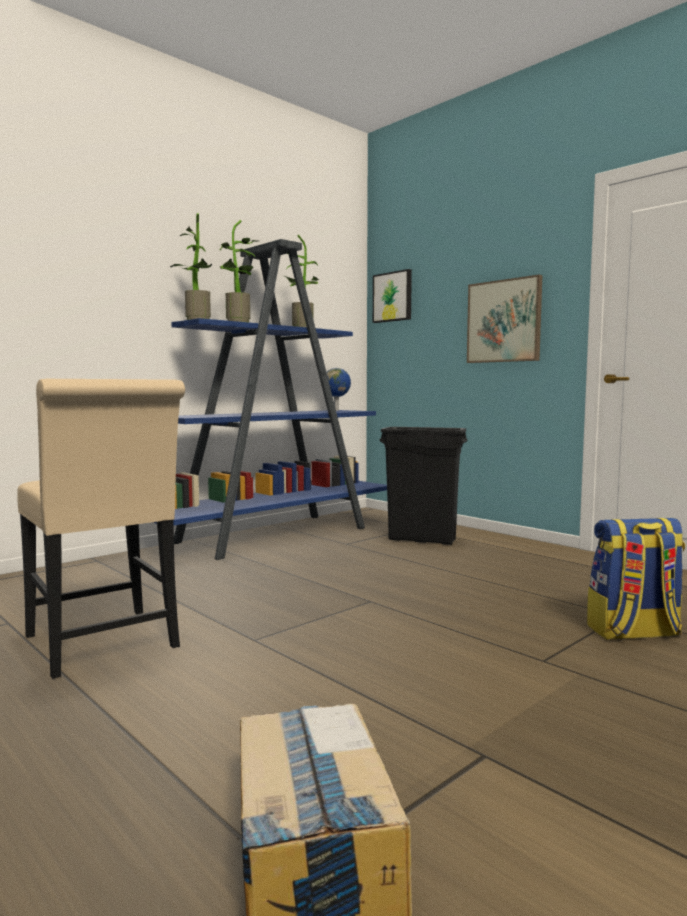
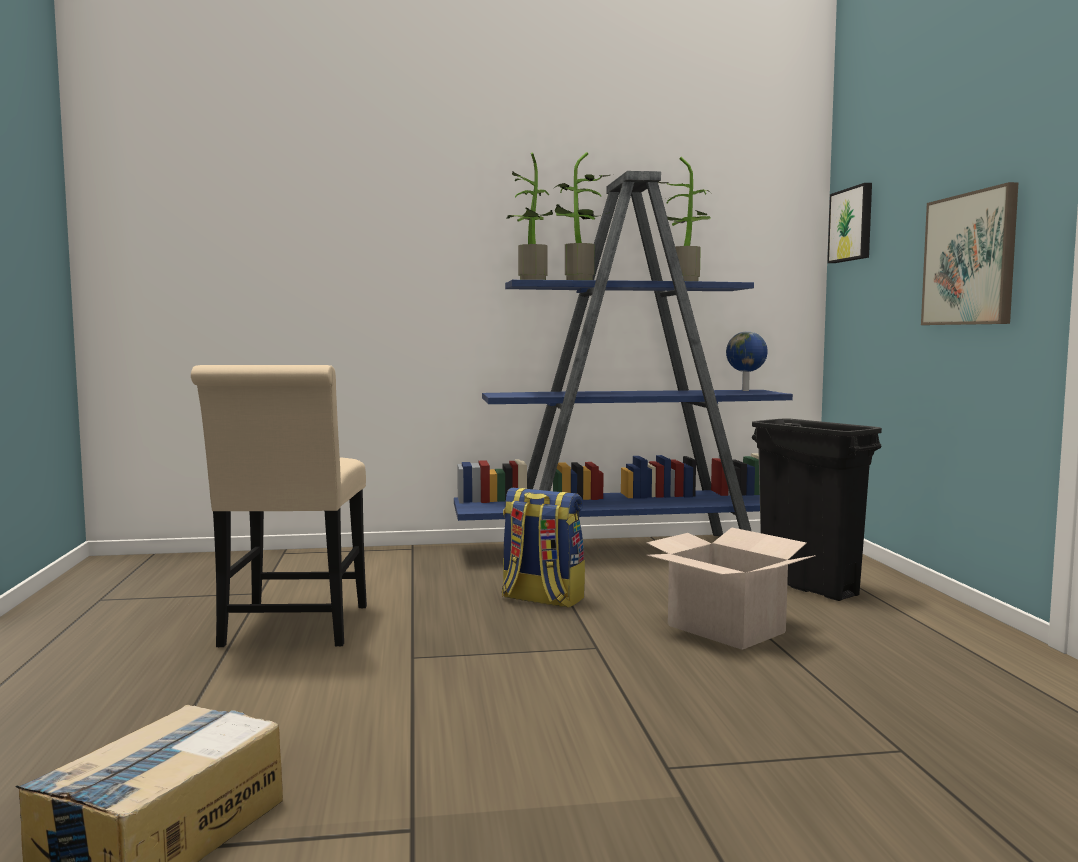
camera: 35 degrees right, 0 degrees up
backpack [587,518,685,640] -> backpack moved to [502,488,585,608]
none -> cardboard box [646,528,816,650]

